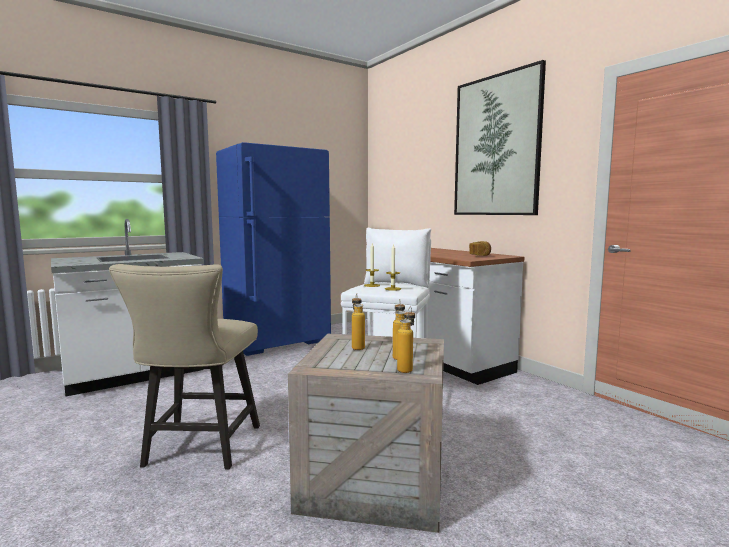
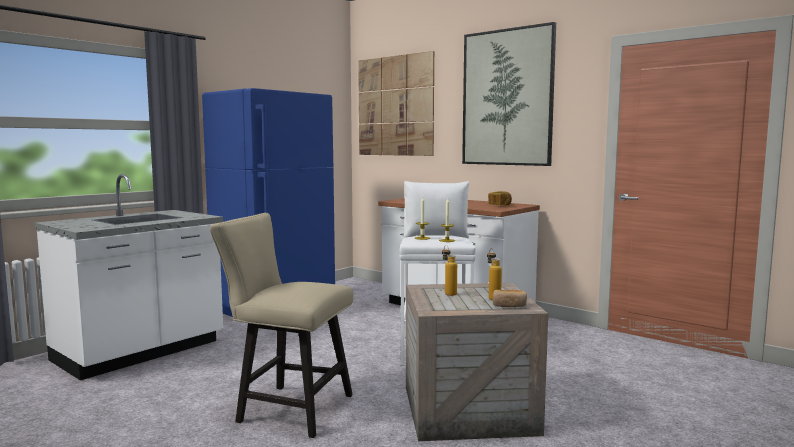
camera: 15 degrees left, 0 degrees up
beige chair [109,264,260,470] -> beige chair turned 120 degrees clockwise [210,213,353,438]
bottle [397,306,415,373] -> bread [493,290,527,307]
none -> picture [358,51,434,156]

